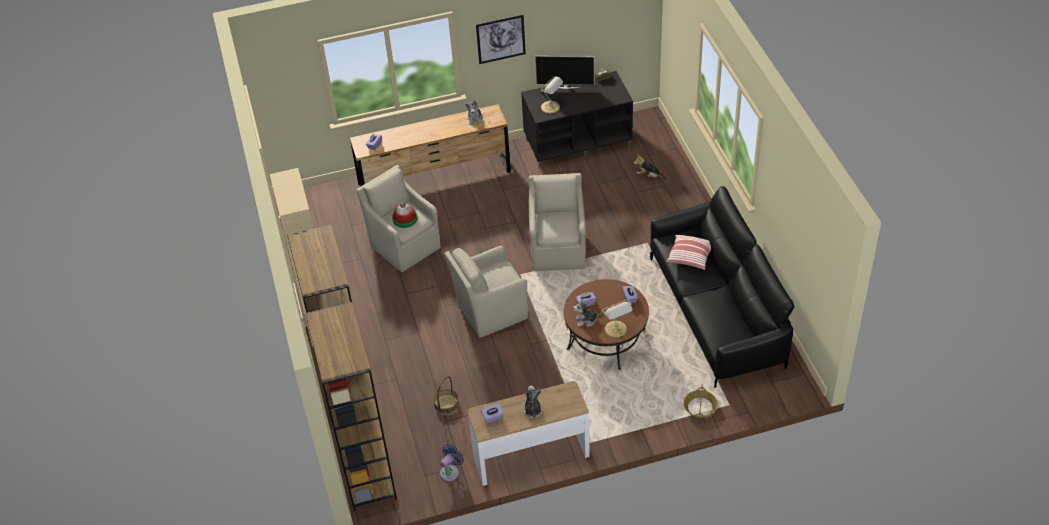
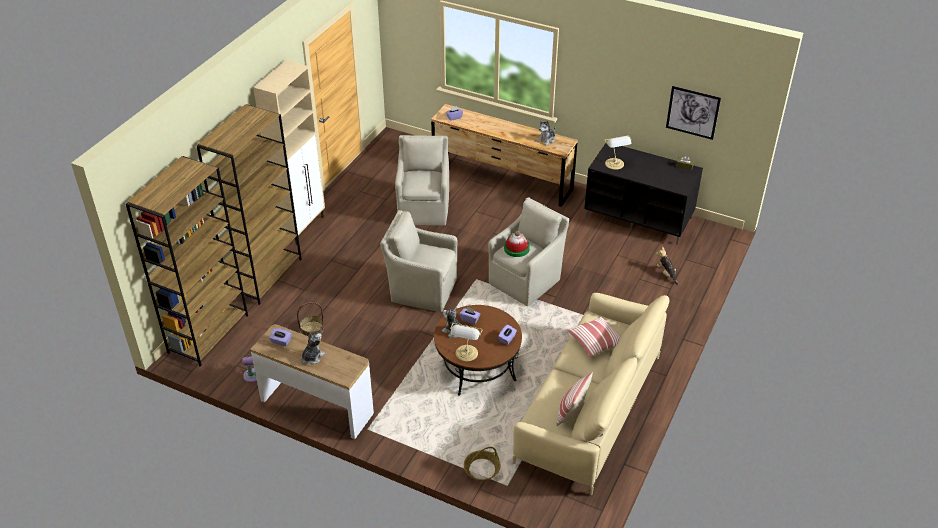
camera: 40 degrees right, 5 degrees down
hat [392,202,418,228] -> hat moved to [504,231,530,257]
picture [476,15,526,64] -> picture moved to [666,86,721,140]
television [535,56,595,89] -> none
black sofa [650,186,795,388] -> beige sofa [513,293,670,495]
none -> pillow [557,372,593,426]

